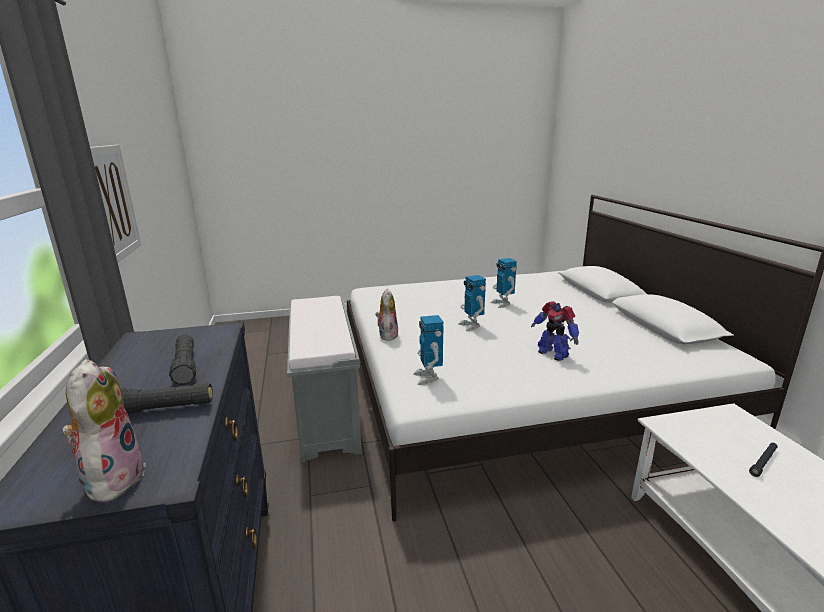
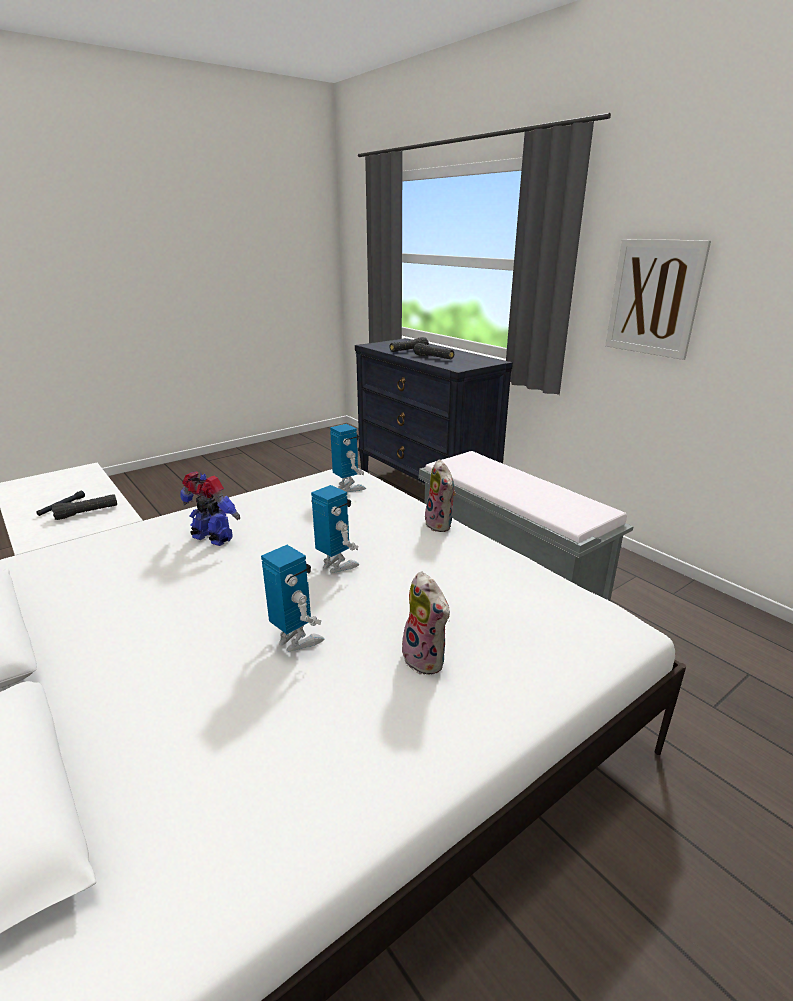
camera: 155 degrees right, 5 degrees up
plush toy [62,359,146,503] -> plush toy moved to [402,572,450,675]
none -> black flashlight [51,494,117,520]

